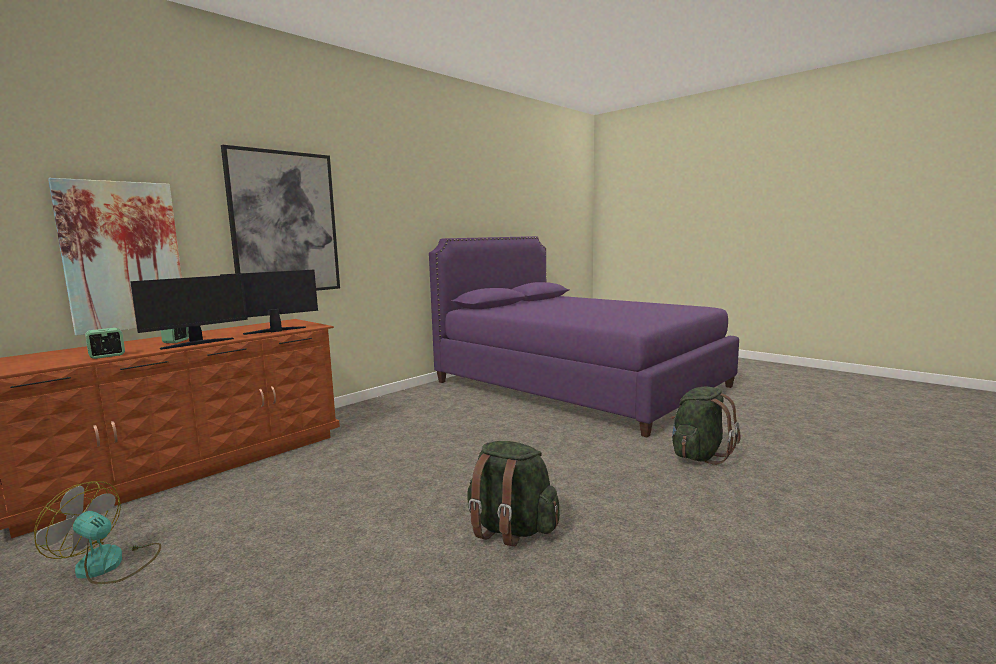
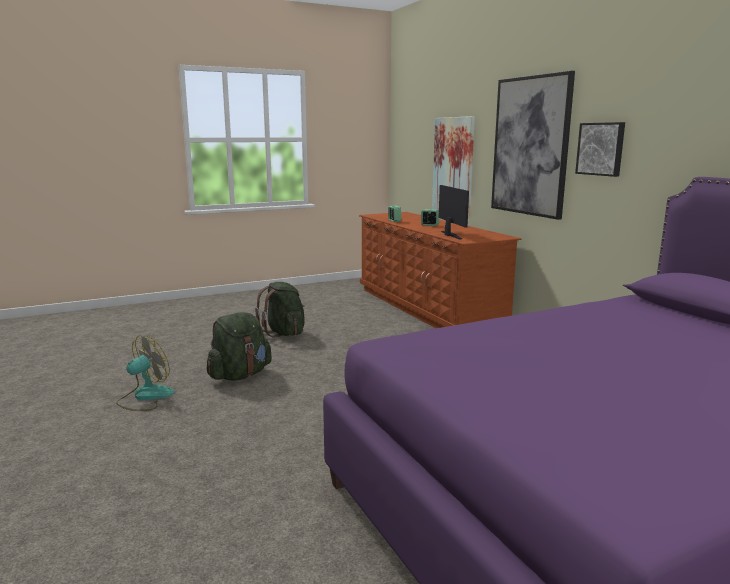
camera: 110 degrees right, 5 degrees up
fan [34,481,161,584] -> fan moved to [116,335,175,411]
monitor [130,274,248,350] -> none
green backpack [670,387,741,465] -> green backpack moved to [255,282,305,338]
none -> picture [575,122,625,177]

